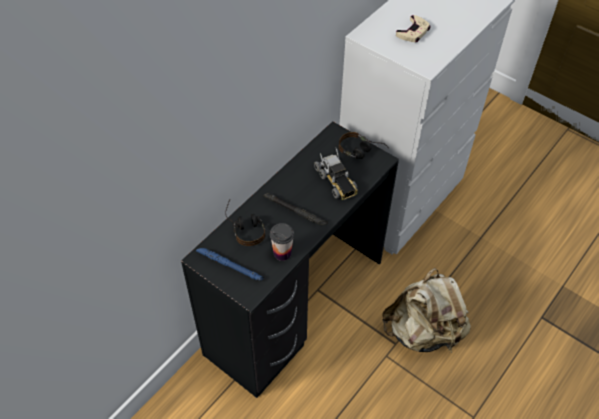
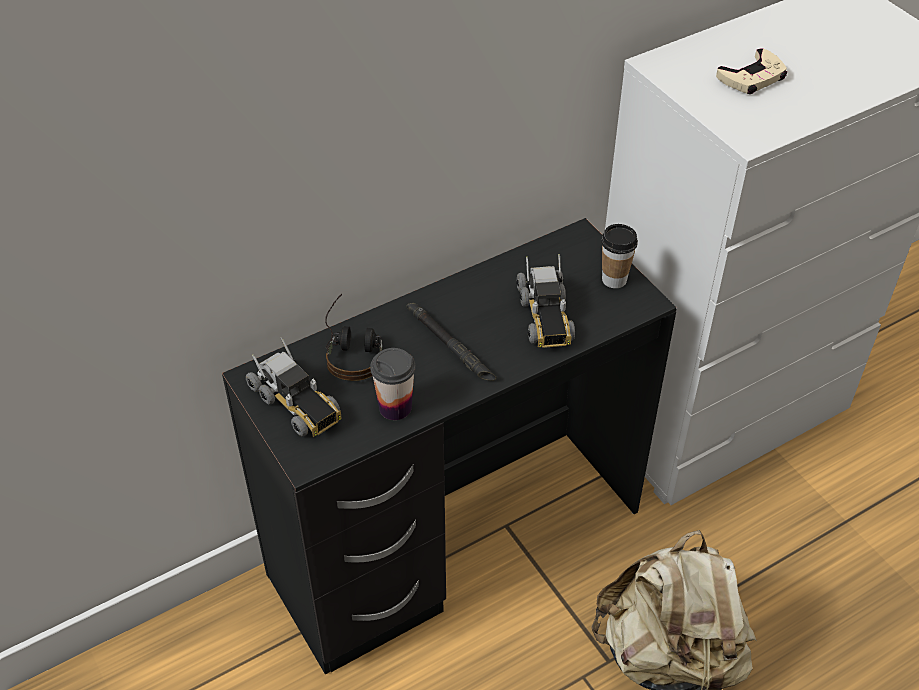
camera: 20 degrees right, 5 degrees down
blue flashlight [196,248,264,281] -> toy truck [246,337,342,437]
headphones [339,132,389,159] -> cup [601,224,638,288]

